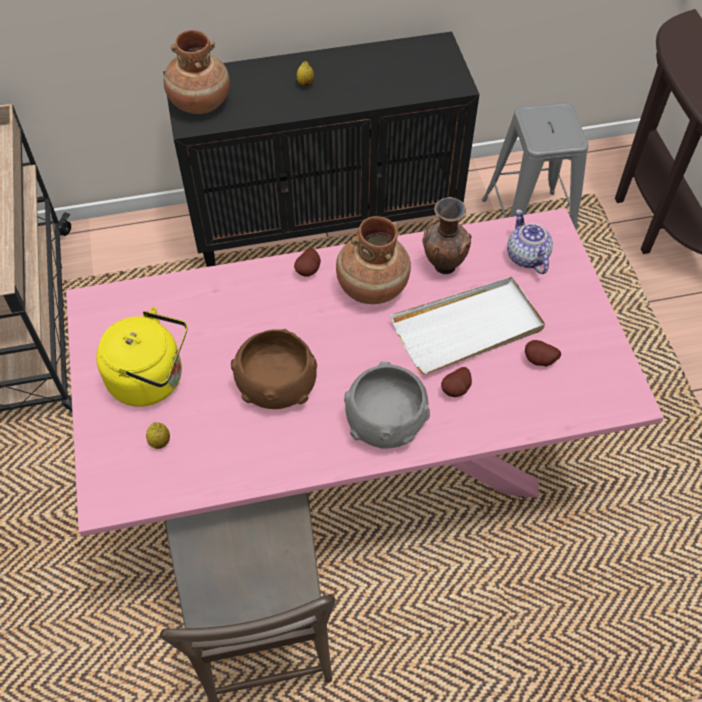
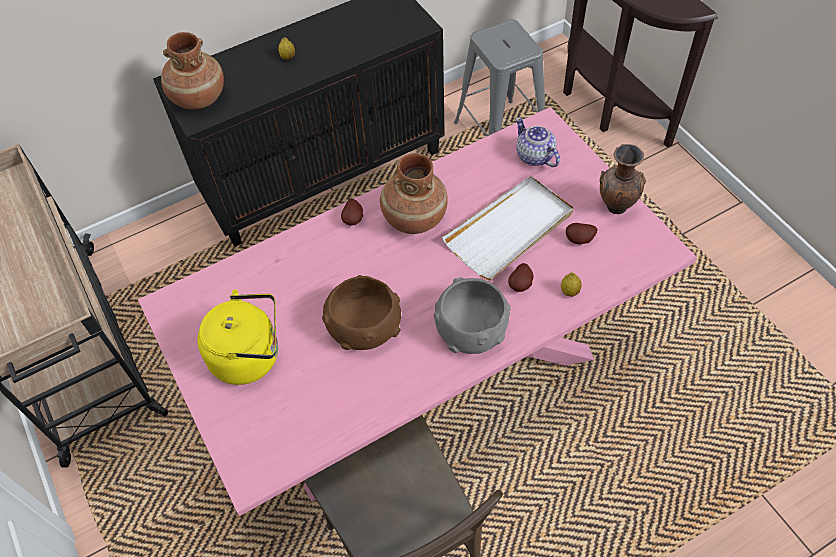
camera: 15 degrees left, 0 degrees up
lemon [146,422,170,449] -> lemon moved to [561,272,582,297]
brown vase [422,197,471,274] -> brown vase moved to [600,144,646,214]

